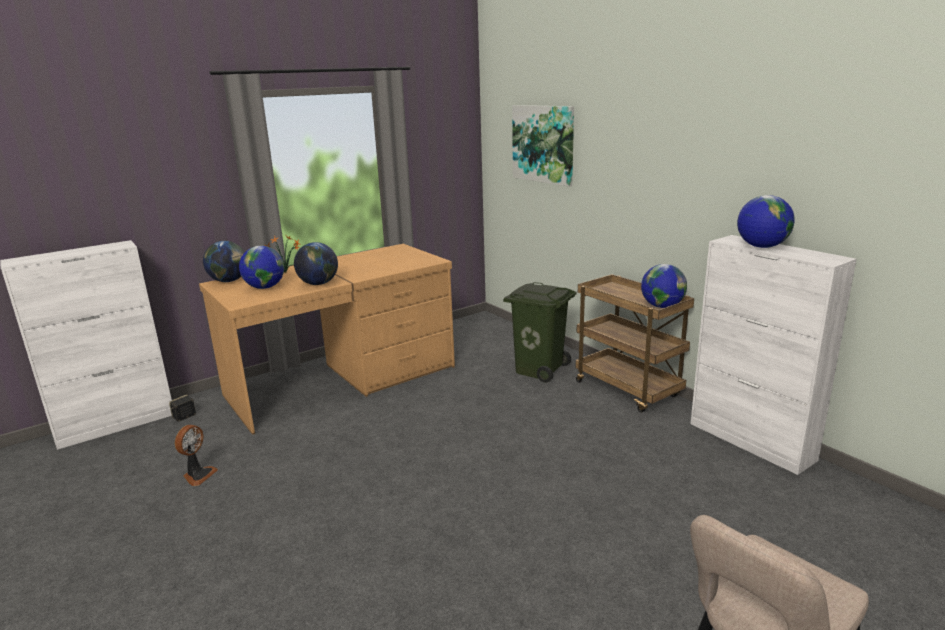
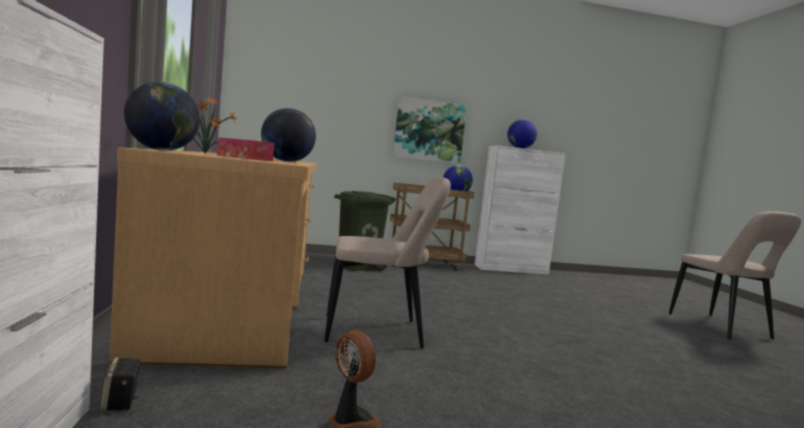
camera: 65 degrees left, 15 degrees down
globe [239,246,284,289] -> tissue box [217,137,274,161]
picture [512,105,574,187] -> picture moved to [393,96,467,164]
none -> beige chair [324,177,451,349]

